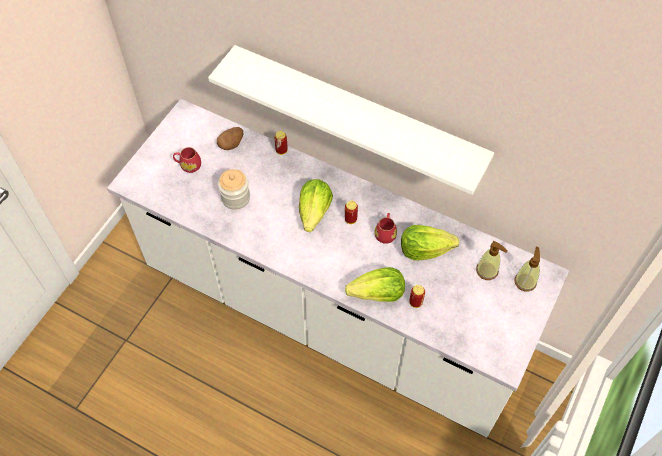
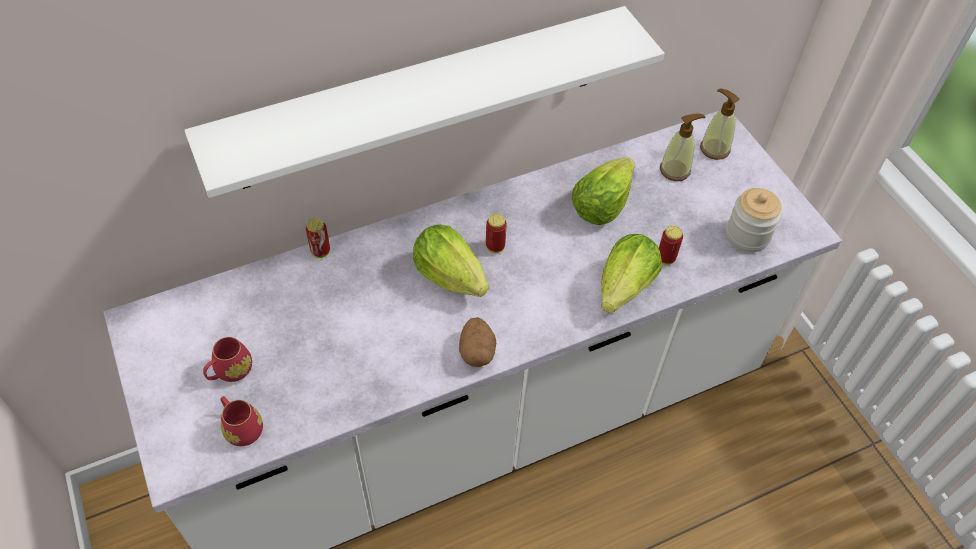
camera: 55 degrees left, 5 degrees down
potato [217,127,244,150] -> potato moved to [459,317,496,367]
jar [218,169,250,210] -> jar moved to [726,188,782,252]
red mug [374,213,397,244] -> red mug moved to [220,396,263,446]

